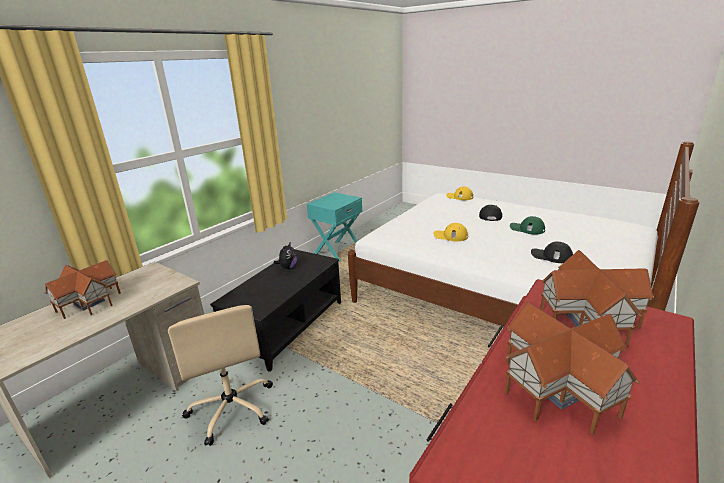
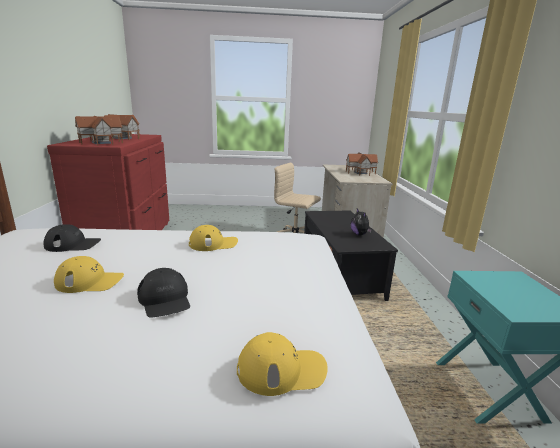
camera: 140 degrees right, 5 degrees down
green cap [510,216,545,235] -> yellow cap [54,256,124,293]

